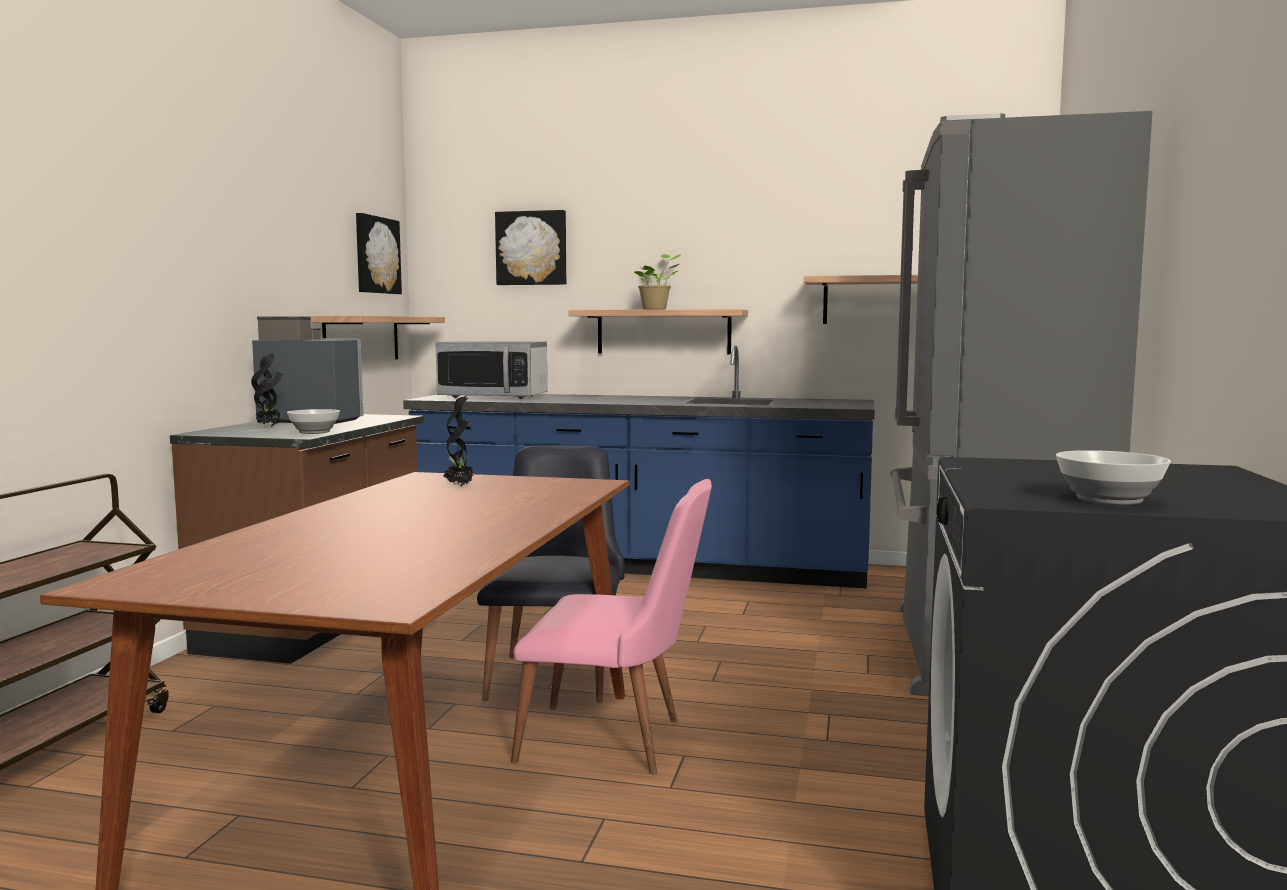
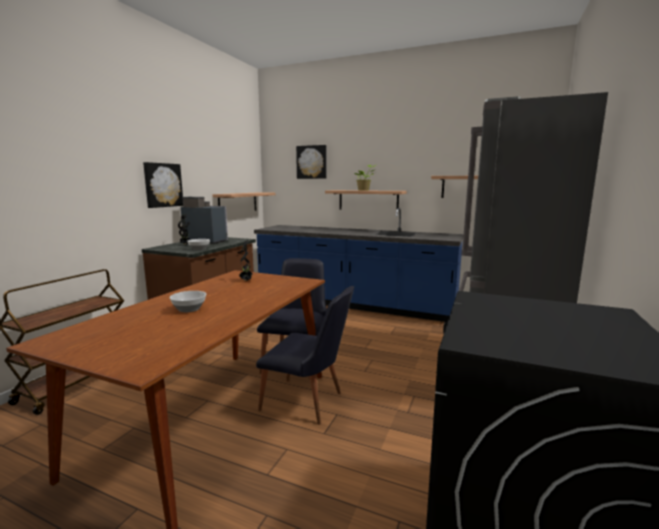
camera: 10 degrees right, 5 degrees up
picture [356,213,402,294] -> picture moved to [143,162,183,208]
microwave [436,341,547,399] -> none
pink chair [511,479,712,774] -> black chair [256,286,354,425]
bowl [1056,450,1171,505] -> bowl moved to [169,291,206,312]

